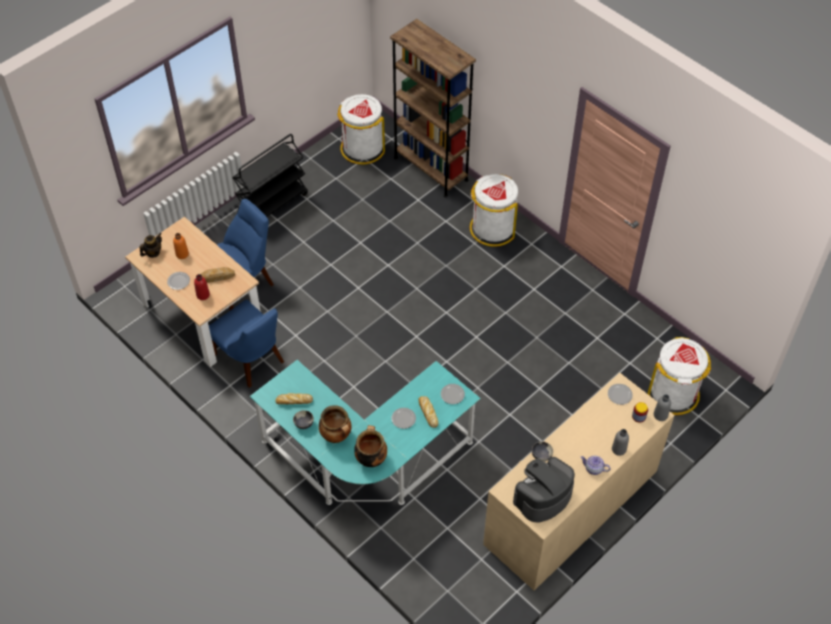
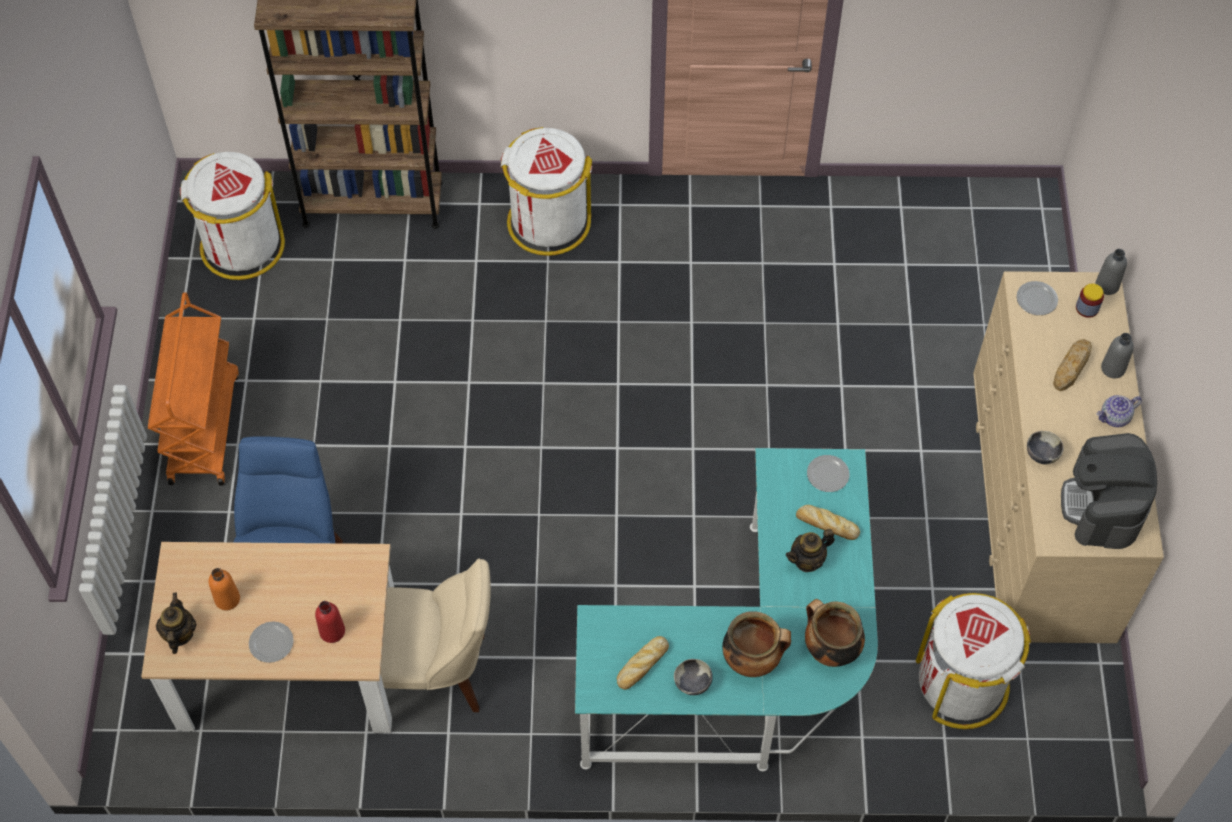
camera: 45 degrees left, 5 degrees up
bread [201,267,235,283] -> bread moved to [1053,339,1092,391]
blue chair [209,300,284,388] -> beige chair [380,558,491,712]
black cart [232,134,308,217] -> orange cart [148,292,239,485]
plate [391,408,416,429] -> teapot [786,529,835,572]
white trash can [648,337,711,415] -> white trash can moved to [916,593,1031,729]

